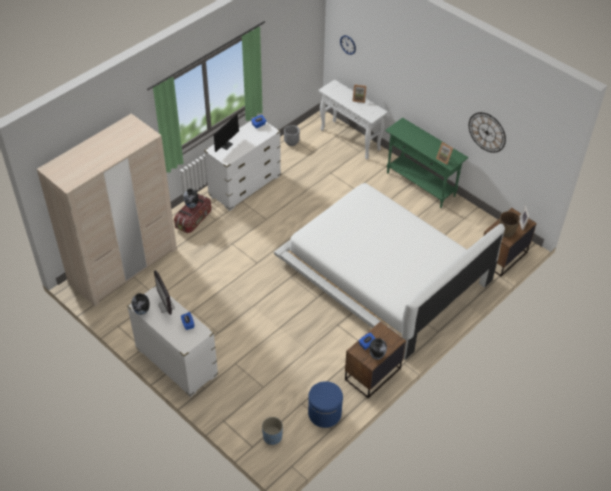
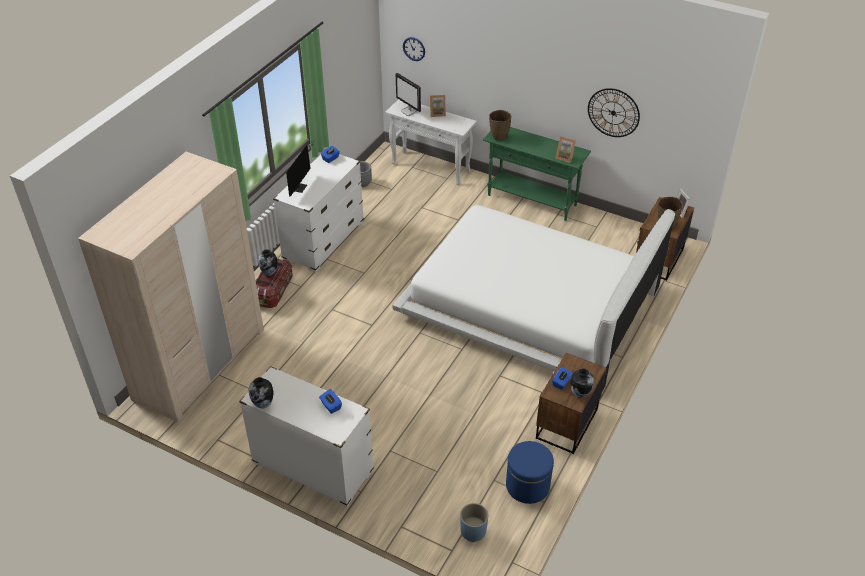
camera: 15 degrees left, 5 degrees down
monitor [154,270,175,315] -> monitor moved to [396,73,421,116]
none -> brown vase [489,110,511,141]

